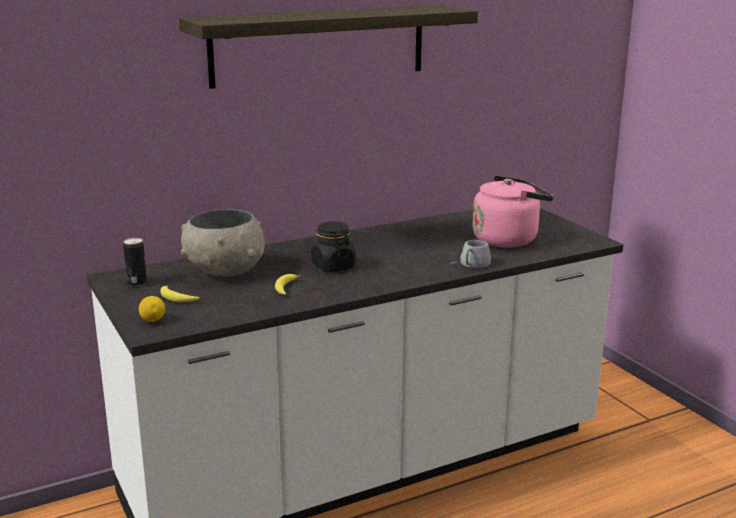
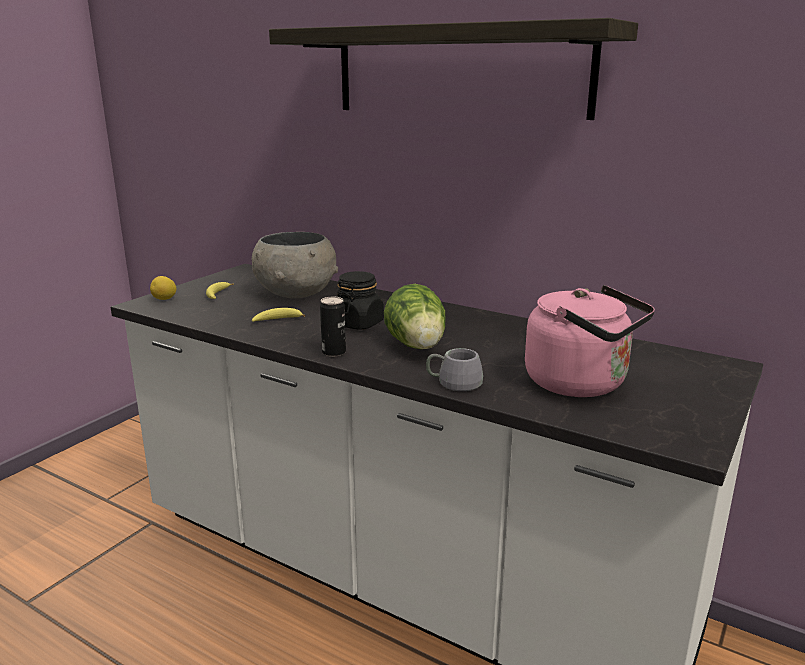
camera: 60 degrees right, 0 degrees up
can [123,238,147,286] -> can moved to [320,297,346,357]
none -> lettuce [384,284,446,349]

